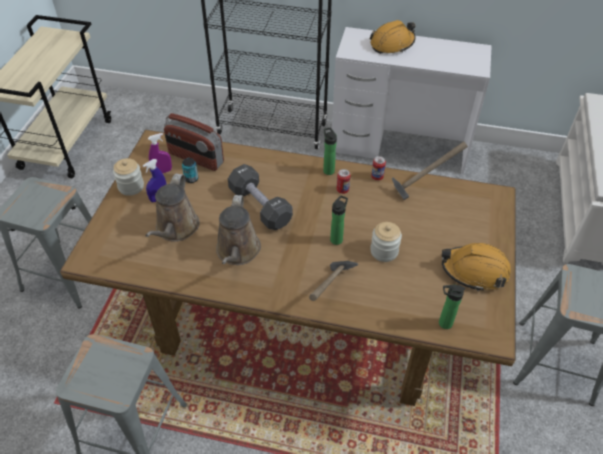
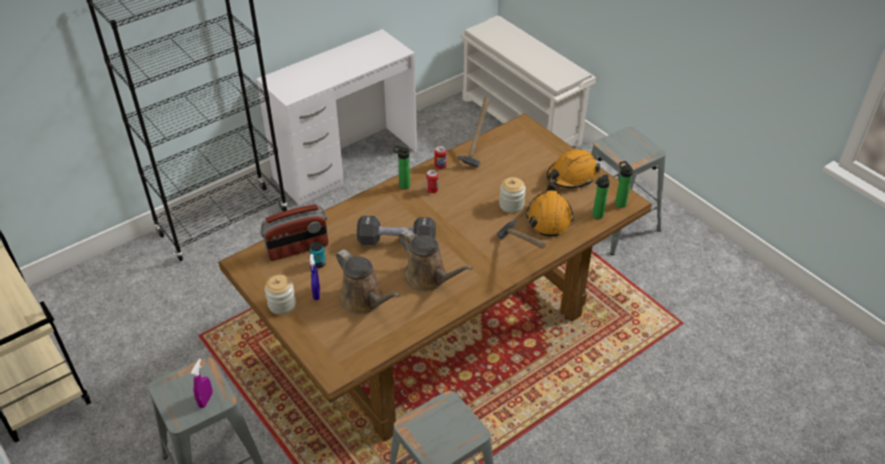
camera: 50 degrees left, 5 degrees down
purple spray bottle [148,133,172,173] -> purple spray bottle moved to [191,359,213,408]
bottle [330,196,348,245] -> bottle moved to [615,161,633,208]
orange hard hat [370,20,416,54] -> orange hard hat moved to [526,183,574,236]

